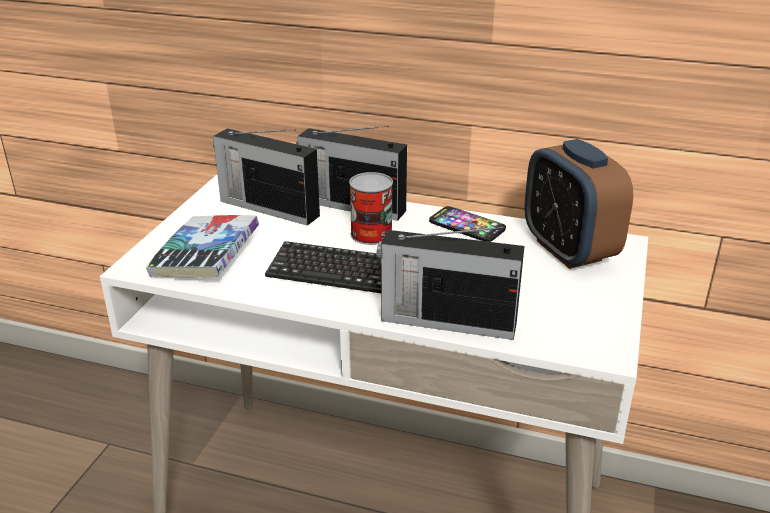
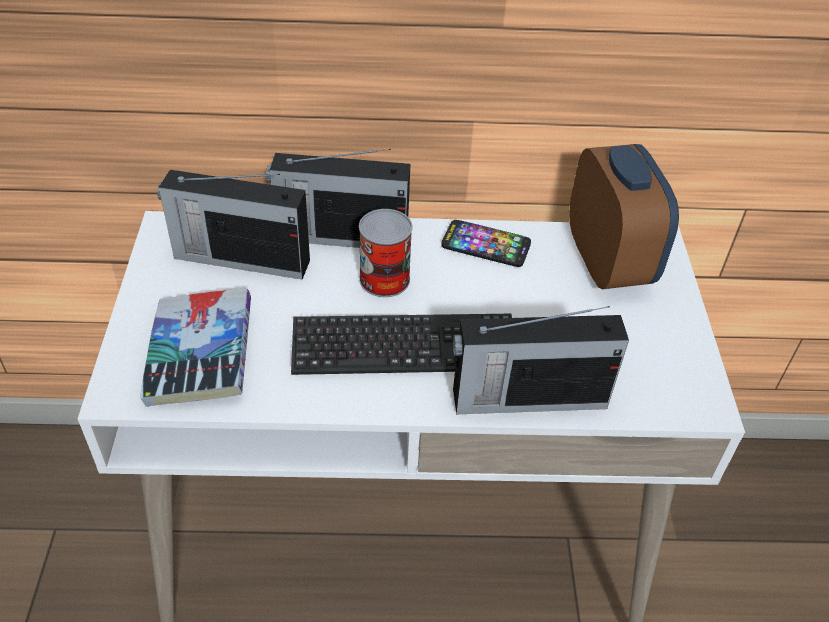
camera: 20 degrees left, 15 degrees up
alarm clock [524,139,633,269] -> alarm clock turned 150 degrees counterclockwise [569,144,679,289]

